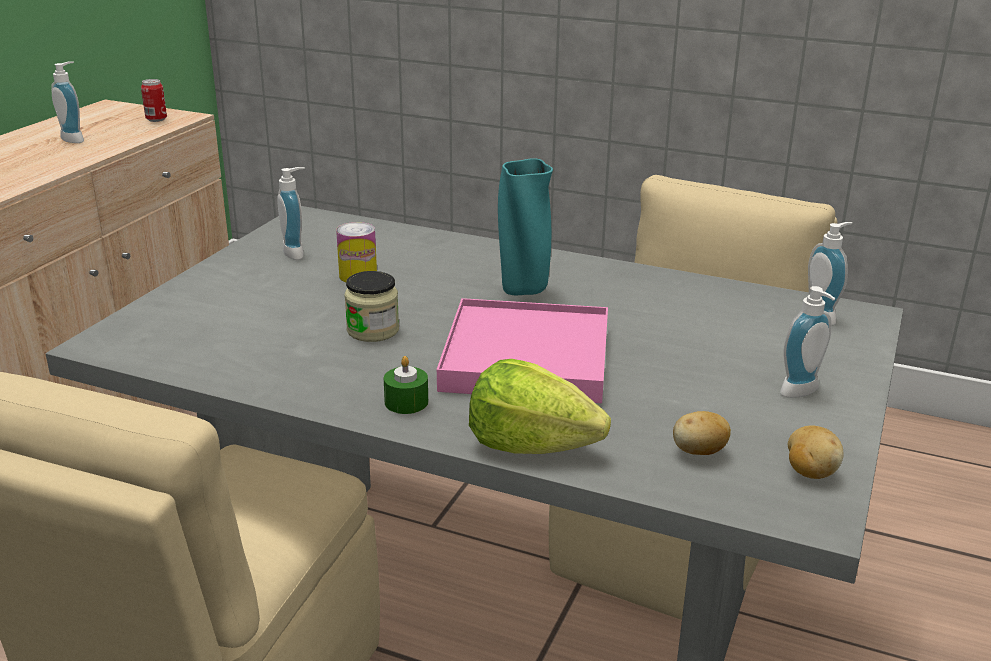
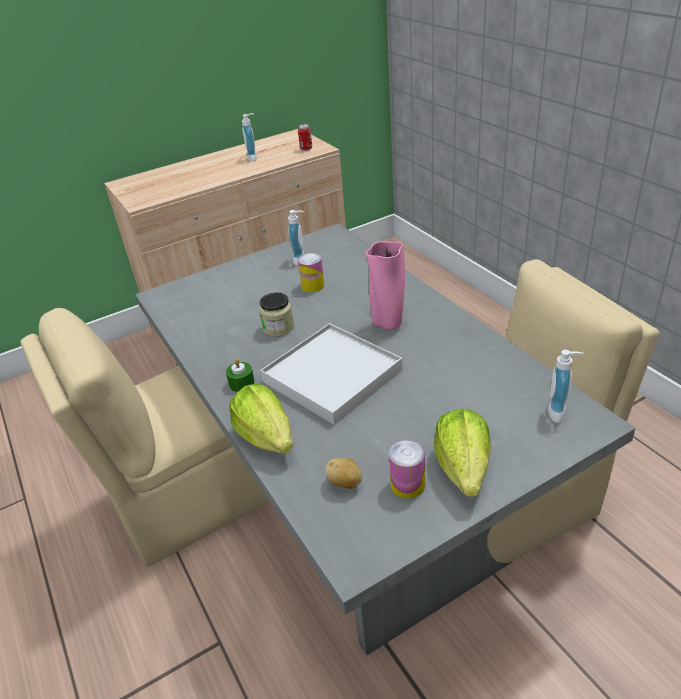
camera: 40 degrees right, 10 degrees up
pink tray [437,298,608,403] -> white tray [260,323,403,425]
turquoise vase [498,158,553,295] -> pink vase [366,241,405,330]
soap dispenser [780,286,835,398] -> lettuce [434,409,491,497]
potato [788,425,843,479] -> none
none -> can [389,440,425,499]

